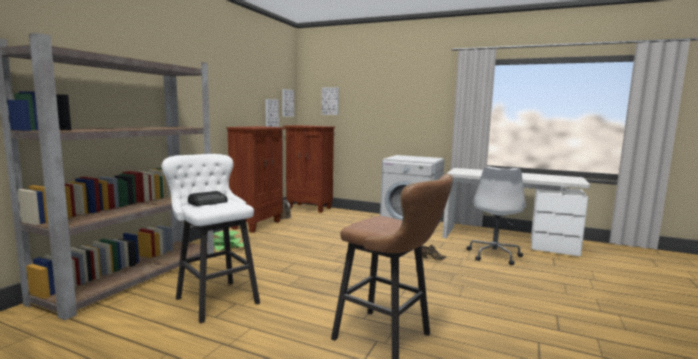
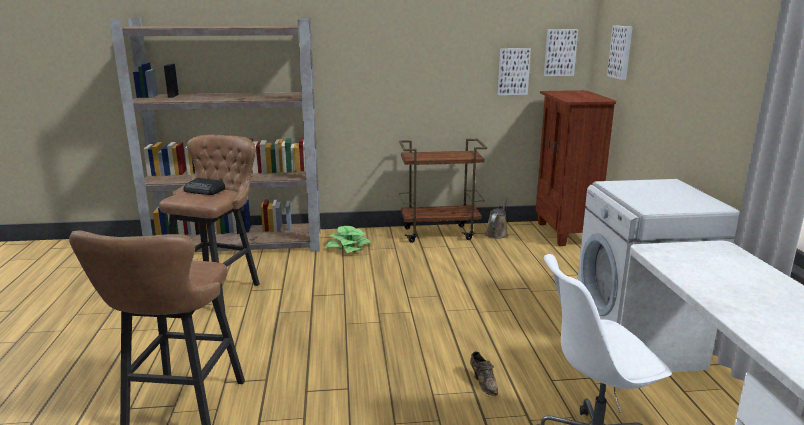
camera: 60 degrees right, 10 degrees up
white stool [161,154,260,324] -> brown stool [159,135,260,310]
brown cabinet [226,126,286,233] -> brown cart [399,139,487,243]

